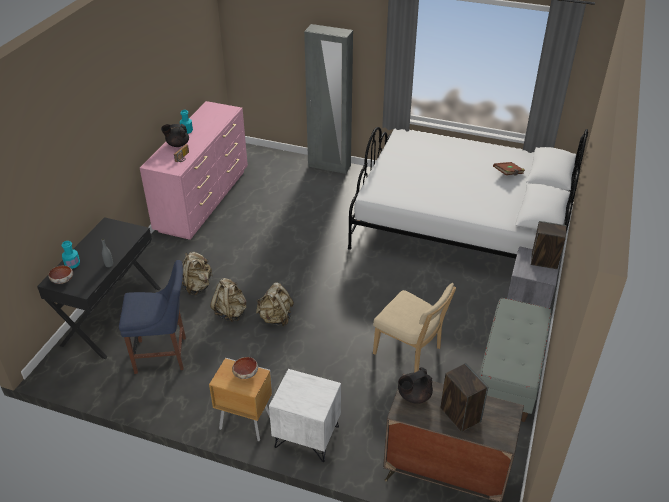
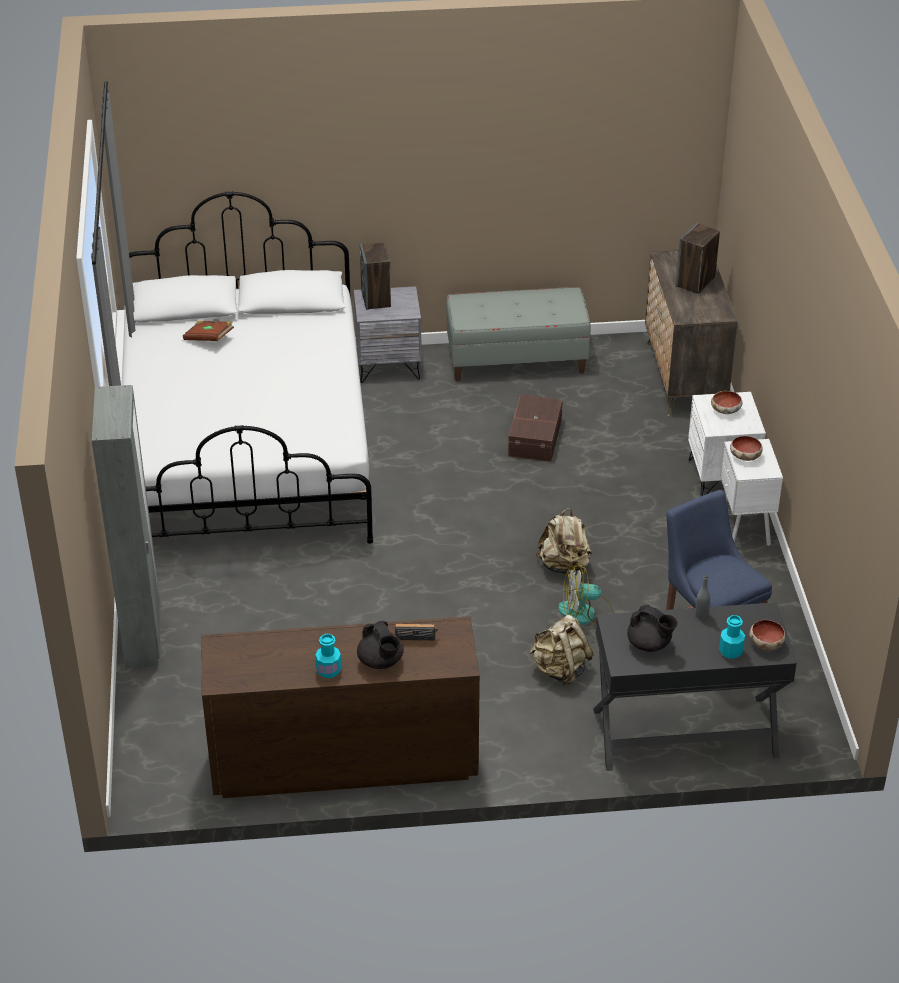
camera: 115 degrees left, 0 degrees up
pink dresser [140,101,248,240] -> brown dresser [201,616,480,798]
brown nightstand [209,358,272,441] -> white nightstand [720,439,783,546]
beige backpack [211,278,246,322] -> fan [558,564,614,625]
beige chair [373,283,456,373] -> brown storage box [508,395,563,462]
black teapot [398,367,433,404] -> black teapot moved to [627,605,677,652]
none -> bowl [711,391,742,414]

